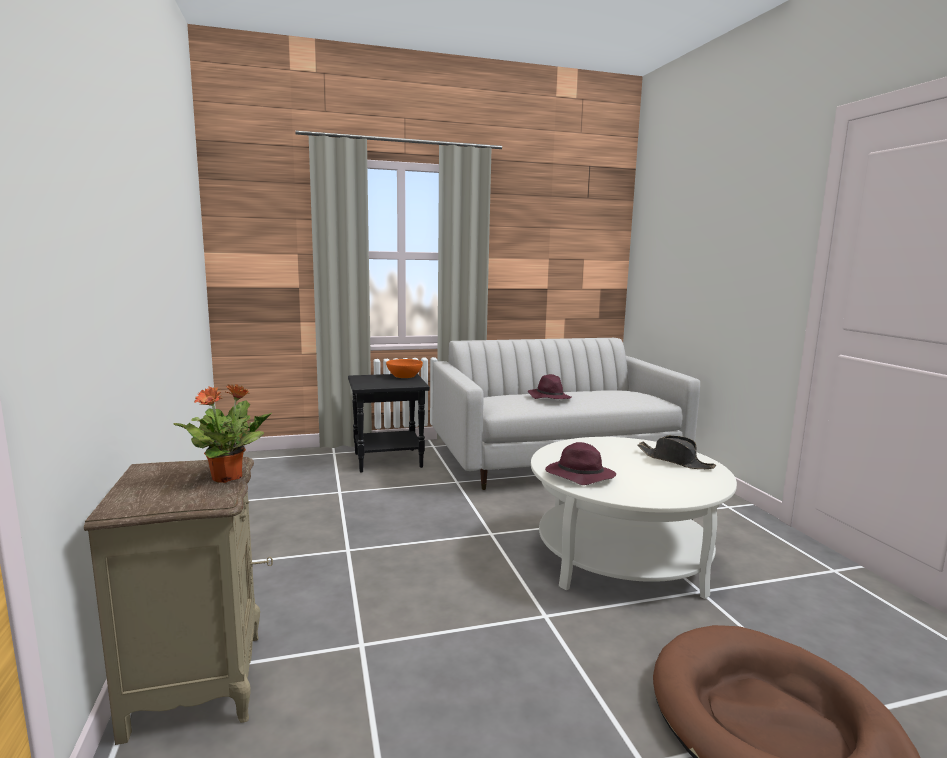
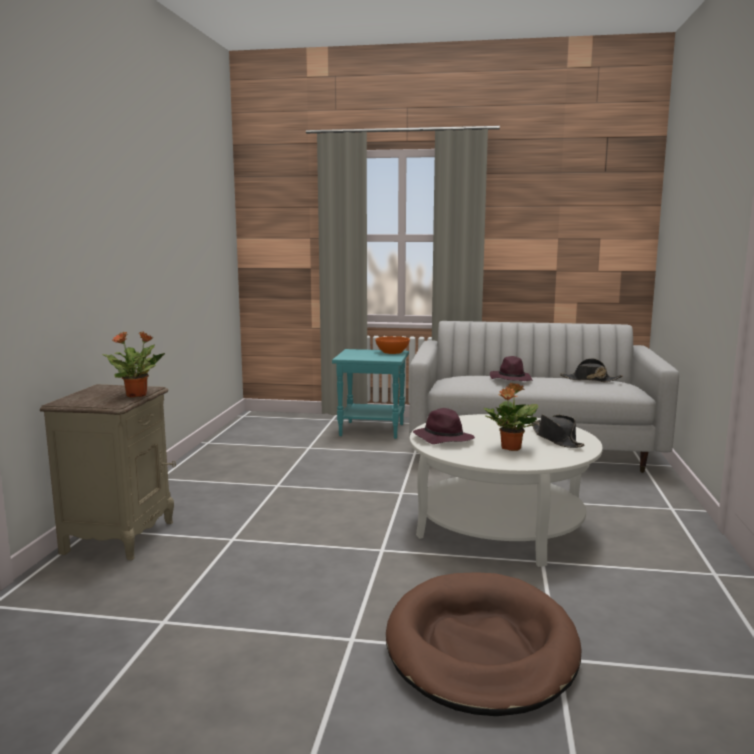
camera: 25 degrees right, 0 degrees up
black side table [348,374,430,473] -> turquoise side table [332,349,409,439]
none -> potted plant [484,383,538,451]
none -> black hat [560,358,623,382]

